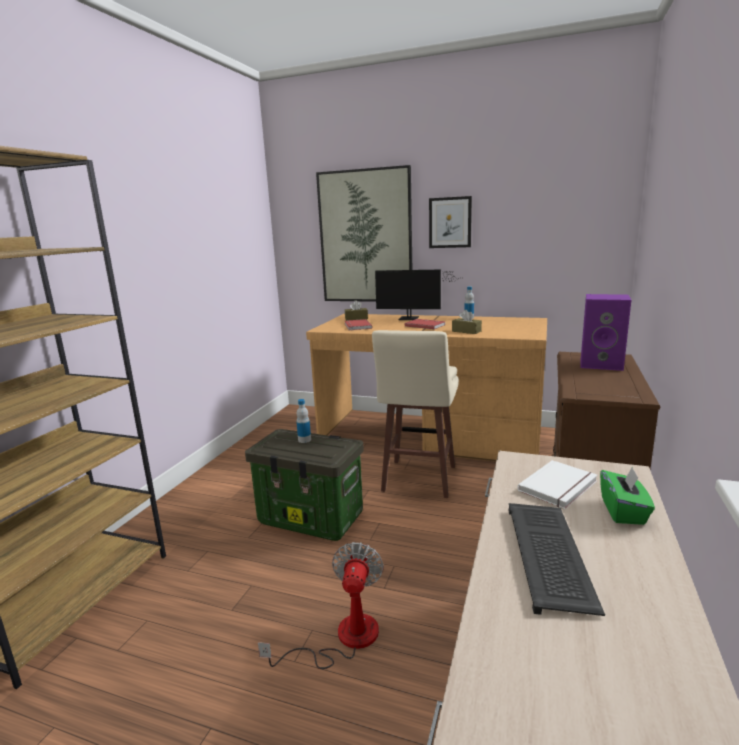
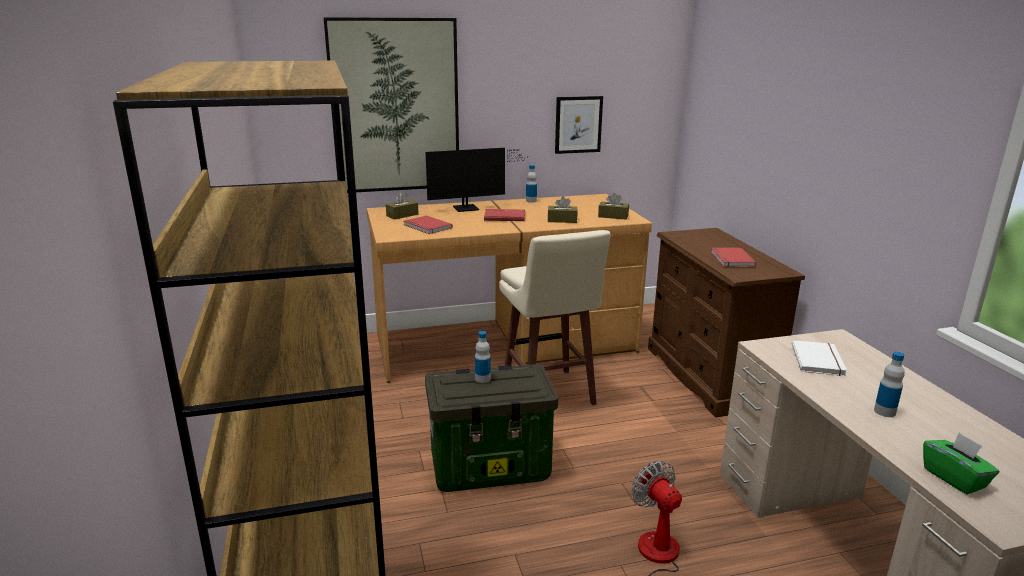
camera: 35 degrees left, 5 degrees up
picture [429,196,472,248] -> picture moved to [555,96,603,154]
keyboard [508,503,605,616] -> bottle [874,351,905,417]
purple speaker [580,294,631,371] -> none
green tissue box [600,467,655,525] -> green tissue box moved to [923,433,999,495]
none -> brown tissue box [598,193,629,220]
none -> red book [711,247,756,267]

